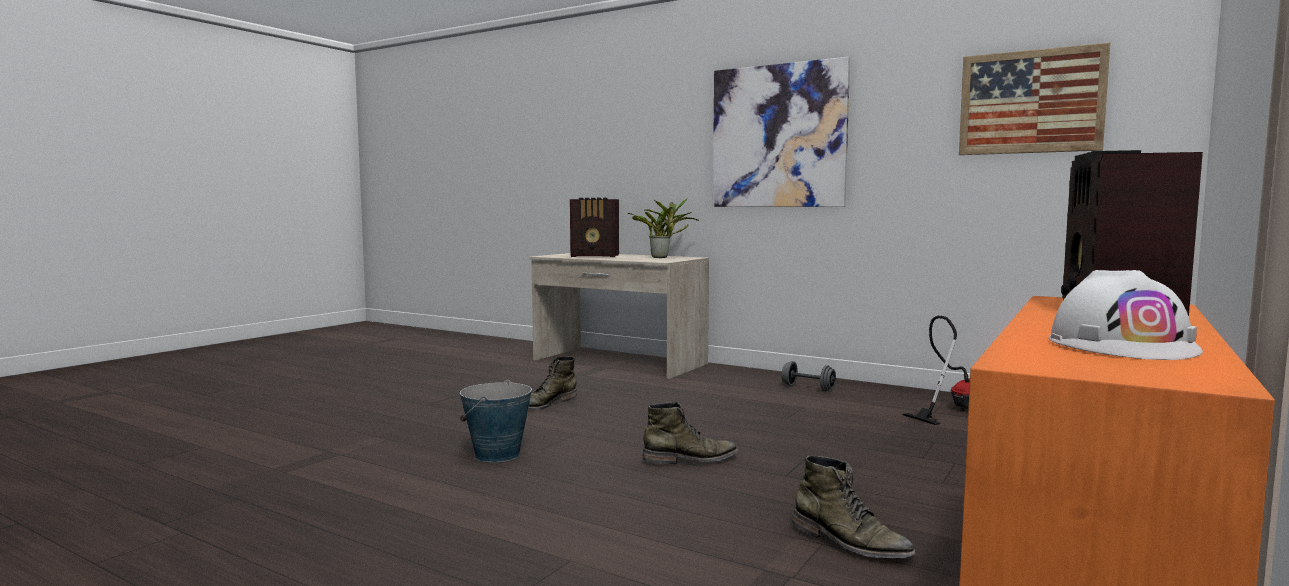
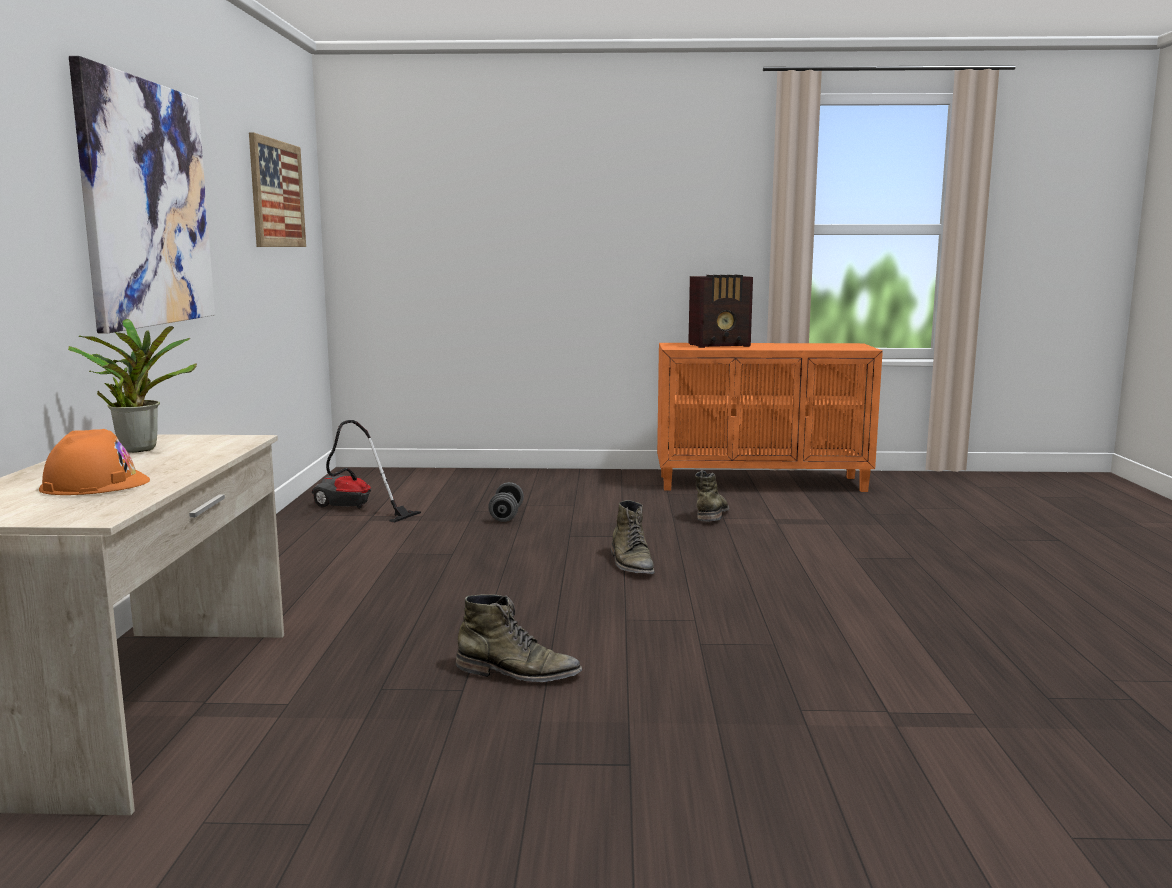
camera: 120 degrees left, 5 degrees up
bucket [460,380,532,462] -> none
radio [570,198,619,257] -> orange hard hat [39,429,150,495]
green boot [643,402,738,464] -> green boot turned 150 degrees counterclockwise [611,500,655,574]
grey dumbbell [782,361,836,391] -> grey dumbbell moved to [488,482,524,522]
white hard hat [1049,270,1203,360] -> none

